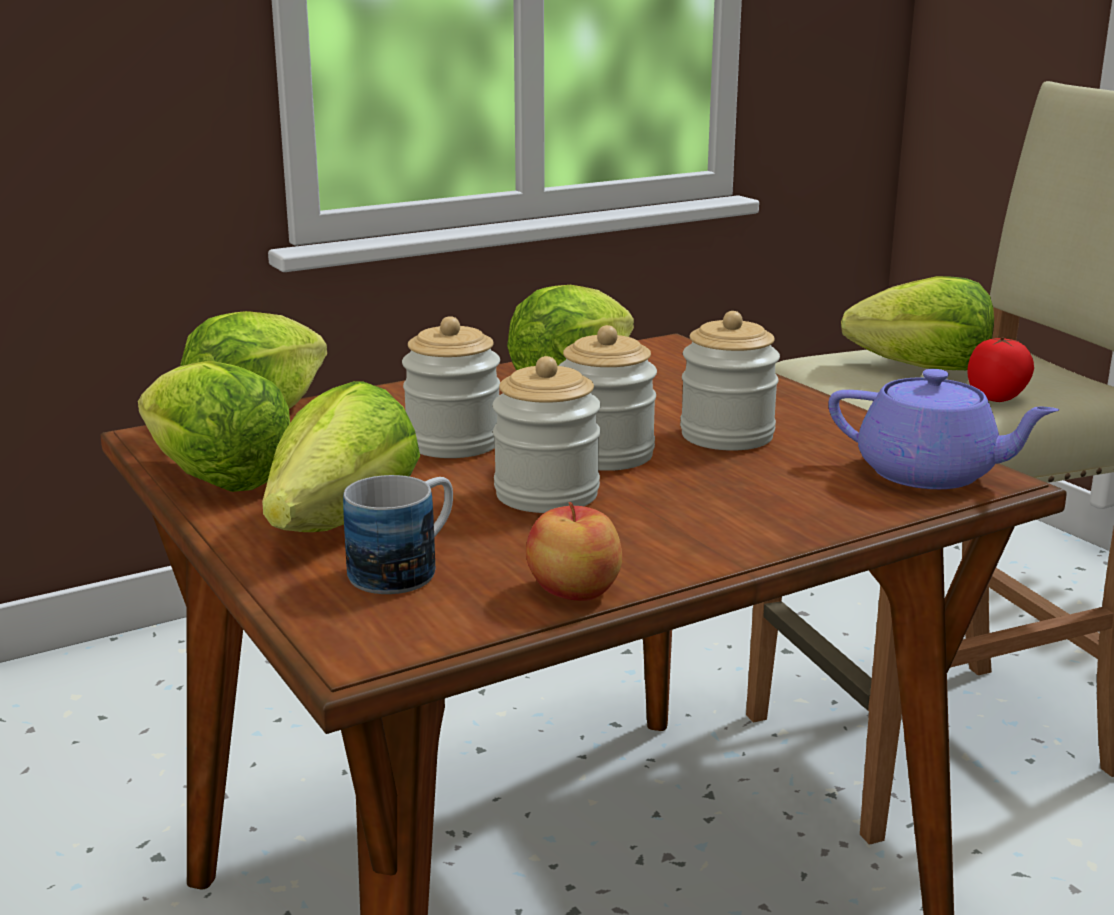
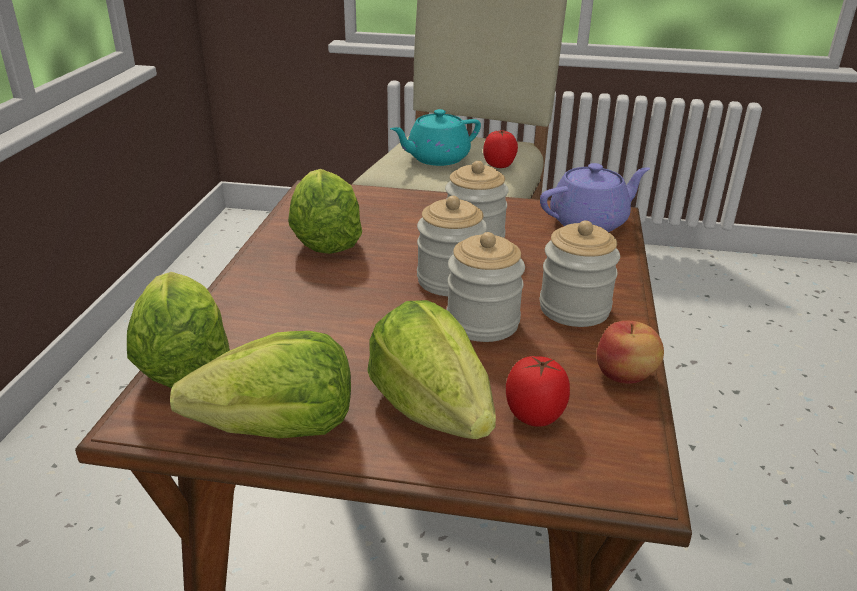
camera: 50 degrees left, 10 degrees up
mug [343,475,453,594] -> tomato [506,356,570,427]
jar [402,316,500,458] -> jar moved to [540,220,620,327]
lettuce [841,276,994,370] -> turquoise teapot [390,109,481,166]

